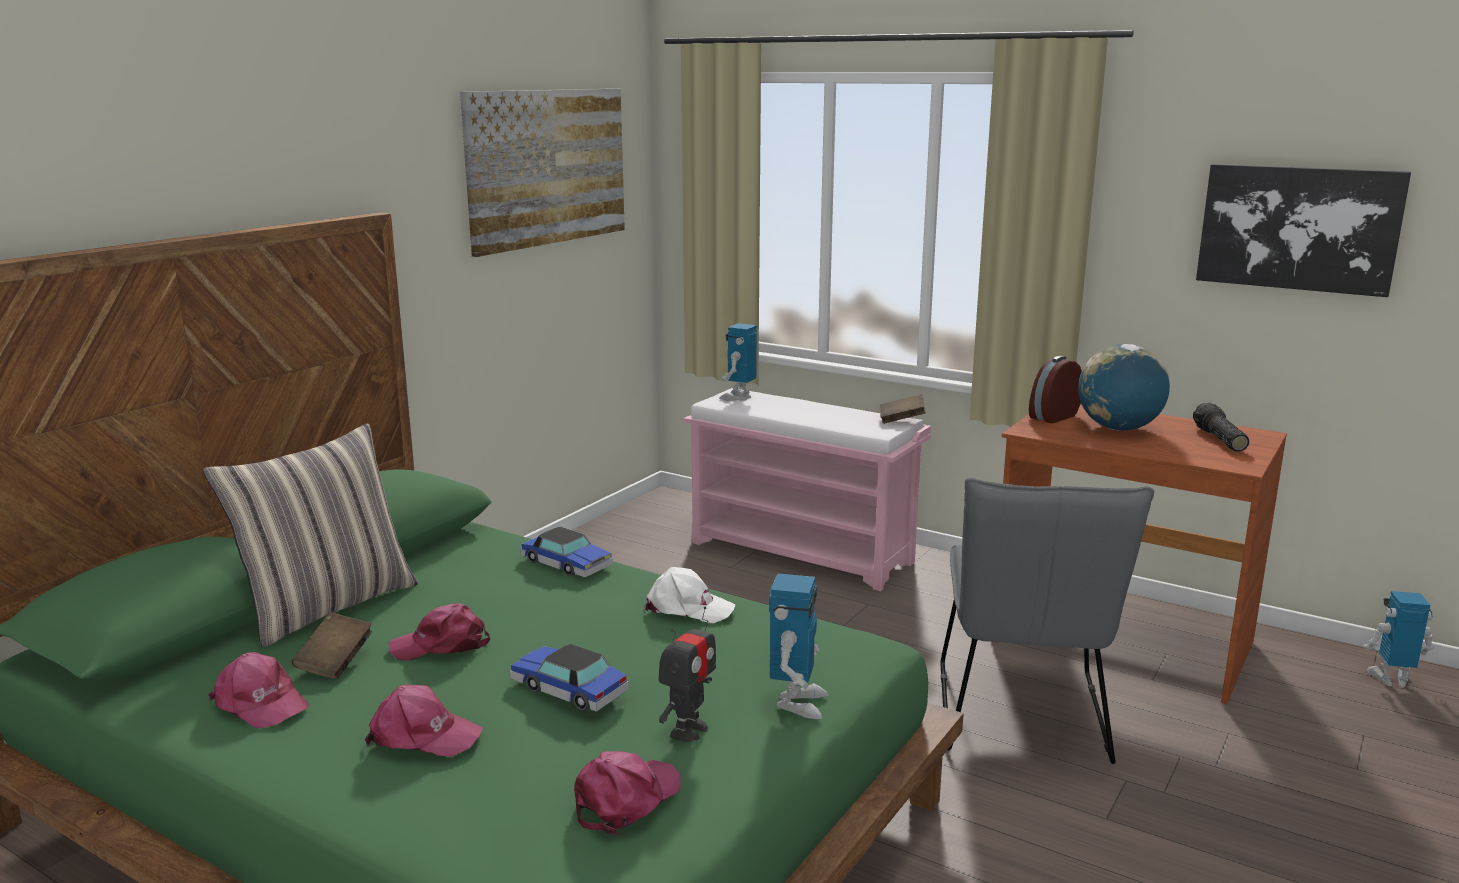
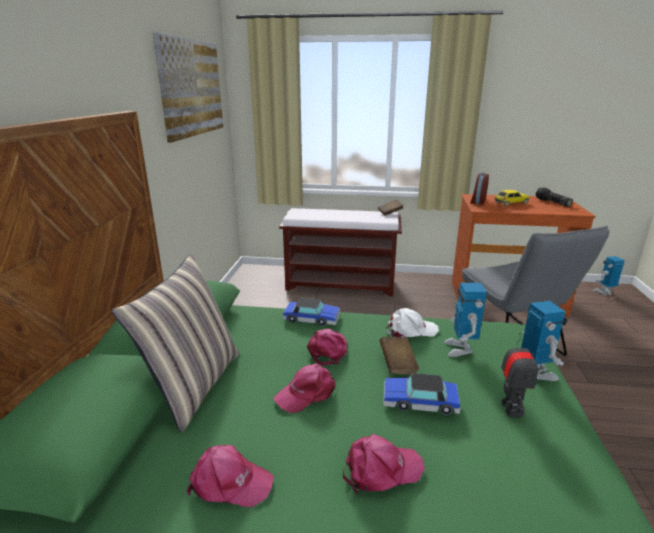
camera: 25 degrees left, 5 degrees up
brown book [292,612,372,679] -> brown book moved to [379,337,419,374]
pink cap [574,751,681,834] -> pink cap moved to [307,329,347,365]
pink bench [683,388,931,591] -> brown bench [279,208,402,297]
toy robot [719,323,757,400] -> toy robot moved to [444,282,487,357]
globe [1078,344,1170,431] -> toy car [495,190,529,206]
picture [1196,164,1411,297] -> none

